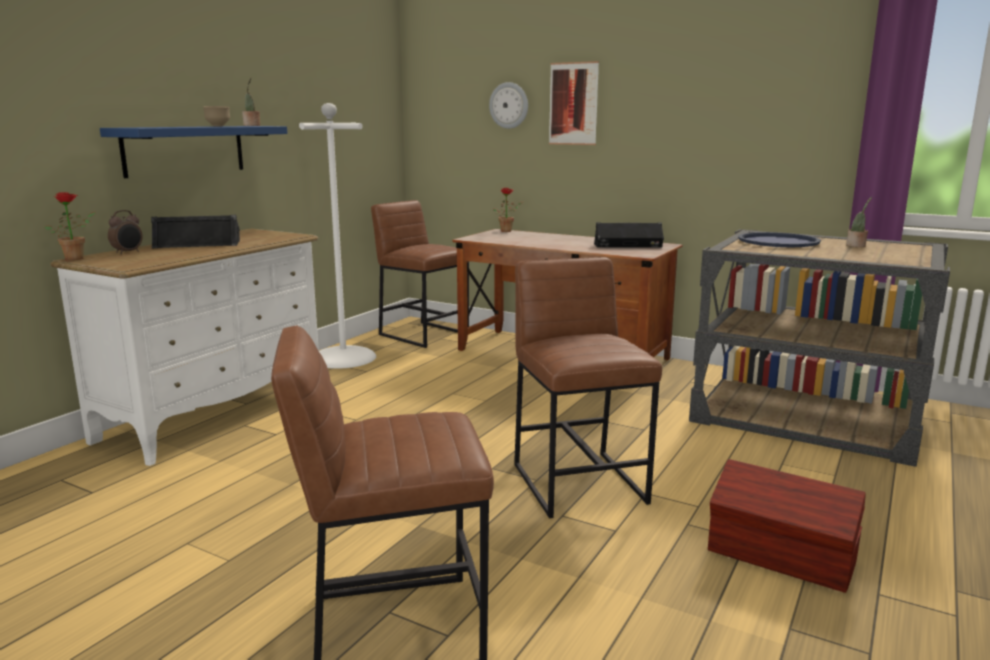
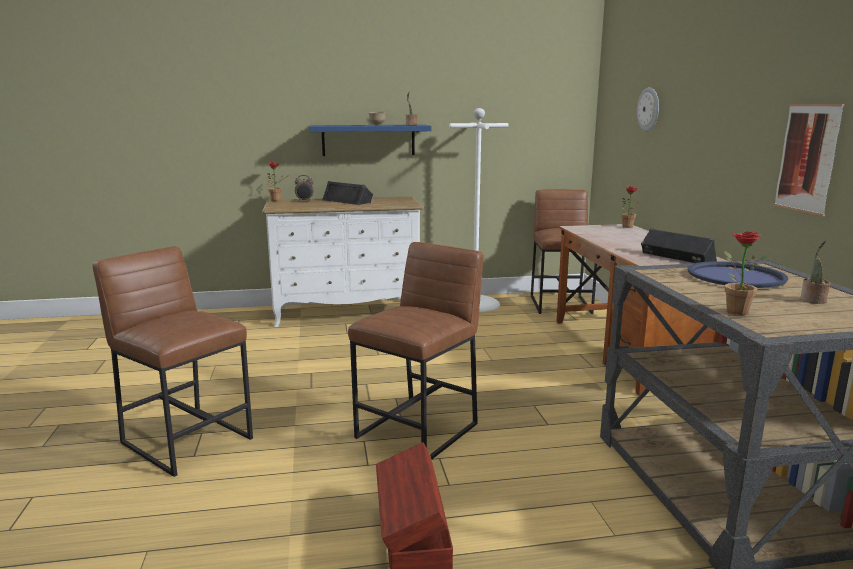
camera: 50 degrees right, 0 degrees up
picture [549,61,599,145] -> picture moved to [774,104,844,216]
none -> potted plant [724,231,767,315]

